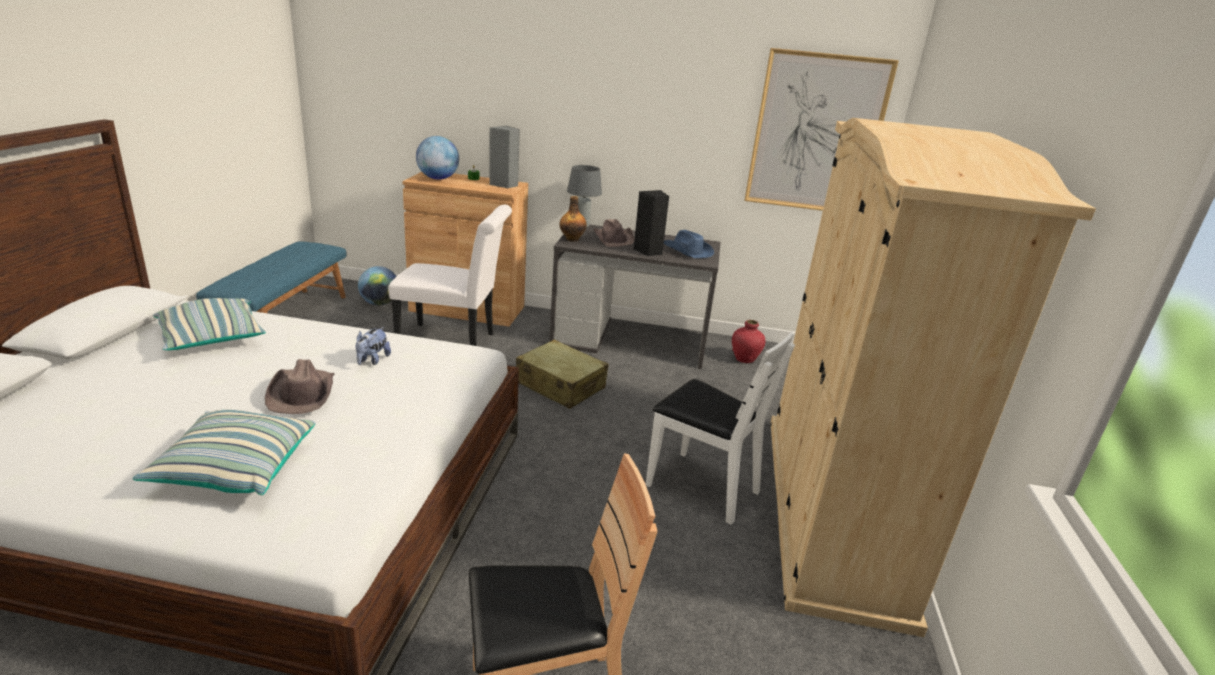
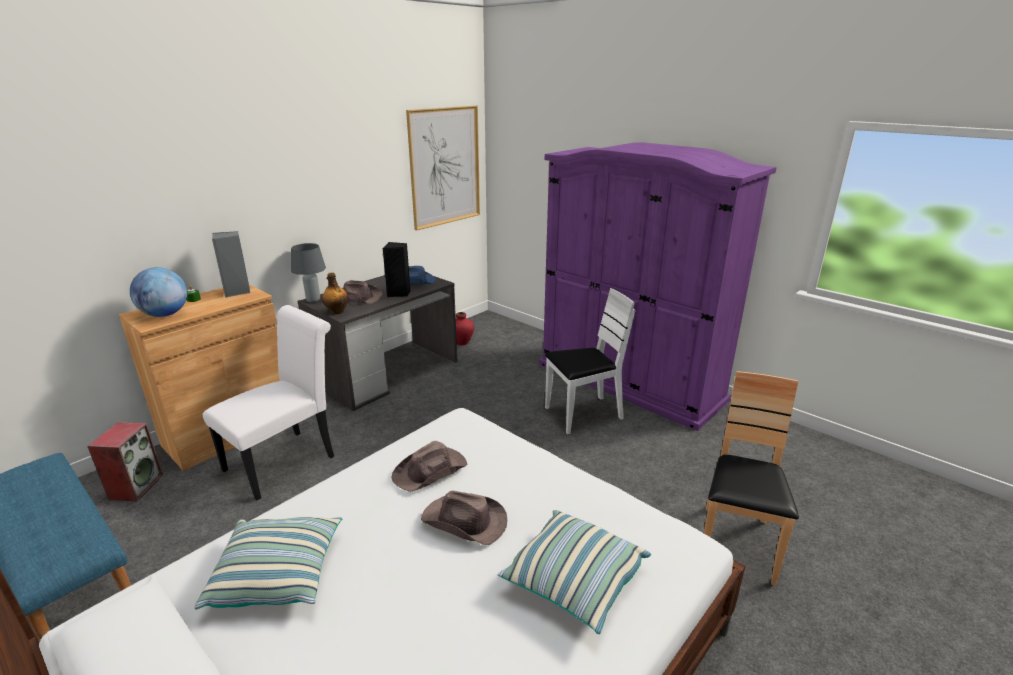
camera: 55 degrees left, 0 degrees up
plush toy [355,327,391,365] -> brown hat [391,441,468,492]
globe [358,266,396,305] -> speaker [87,422,163,502]
beige suitcase [516,339,608,409] -> none
beige wardrobe [771,118,1096,637] -> purple wardrobe [539,142,777,431]

